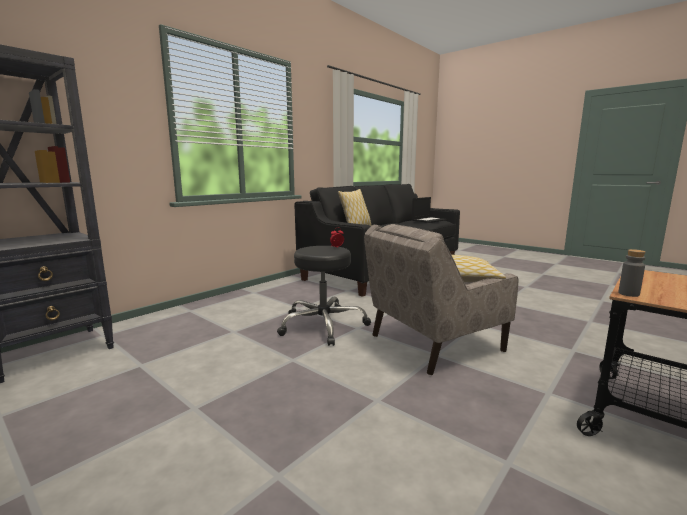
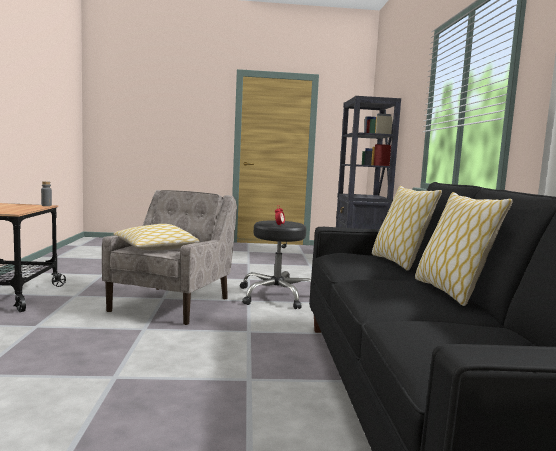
camera: 135 degrees right, 5 degrees down
laptop [412,197,448,223] -> none
none -> pillow [415,192,513,306]

